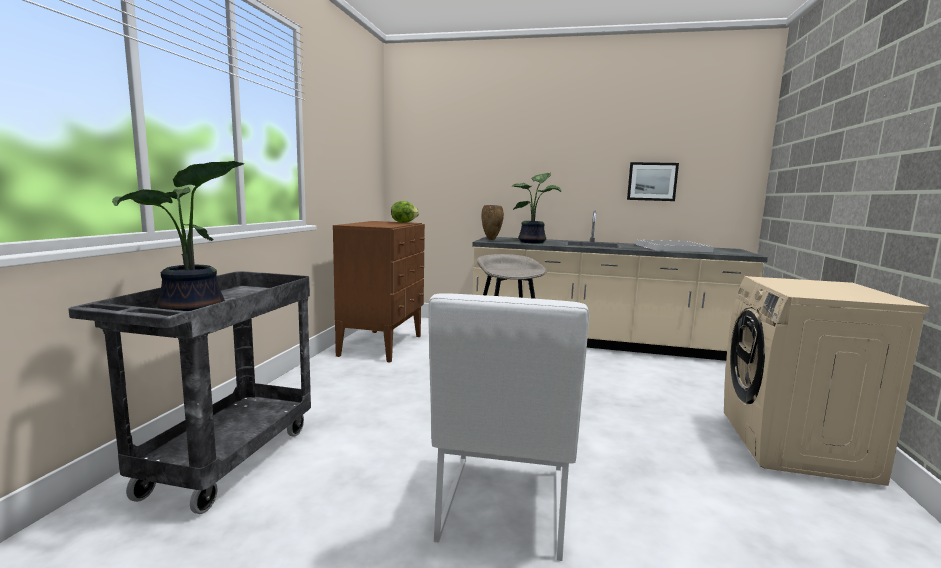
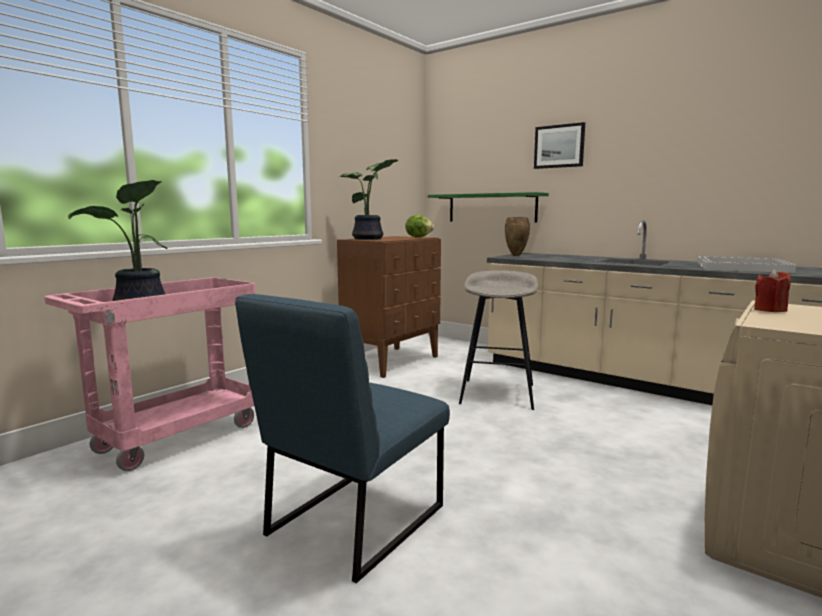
camera: 25 degrees right, 0 degrees up
grey cart [68,271,311,514] -> pink cart [44,277,256,471]
white chair [428,293,589,561] -> blue chair [235,294,450,583]
potted plant [512,172,561,243] -> potted plant moved to [338,159,399,240]
picture [627,162,679,201] -> picture moved to [534,122,585,169]
none -> green shelf [428,192,549,223]
none -> red candle [754,269,791,312]

